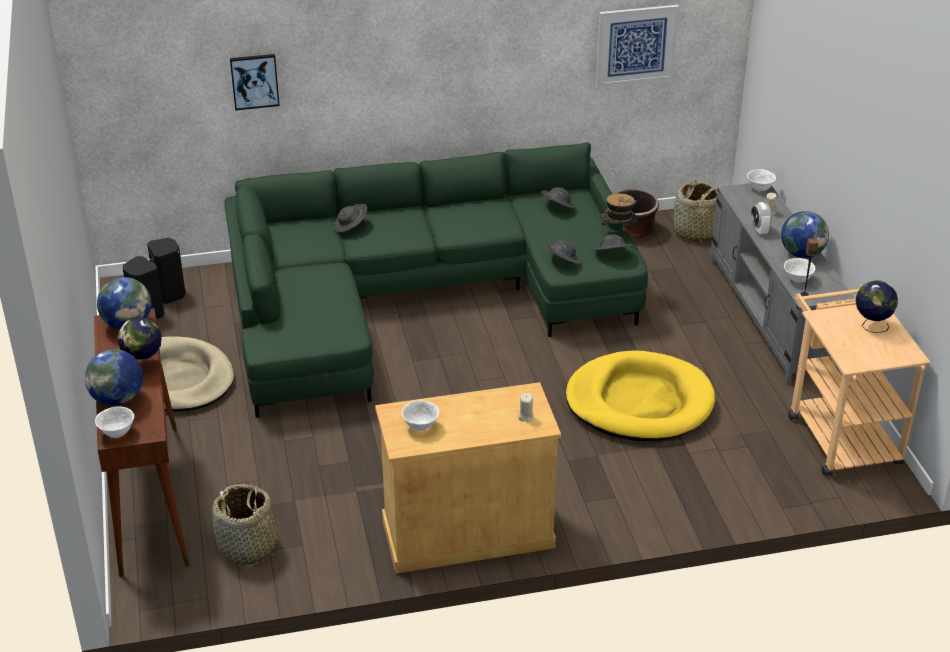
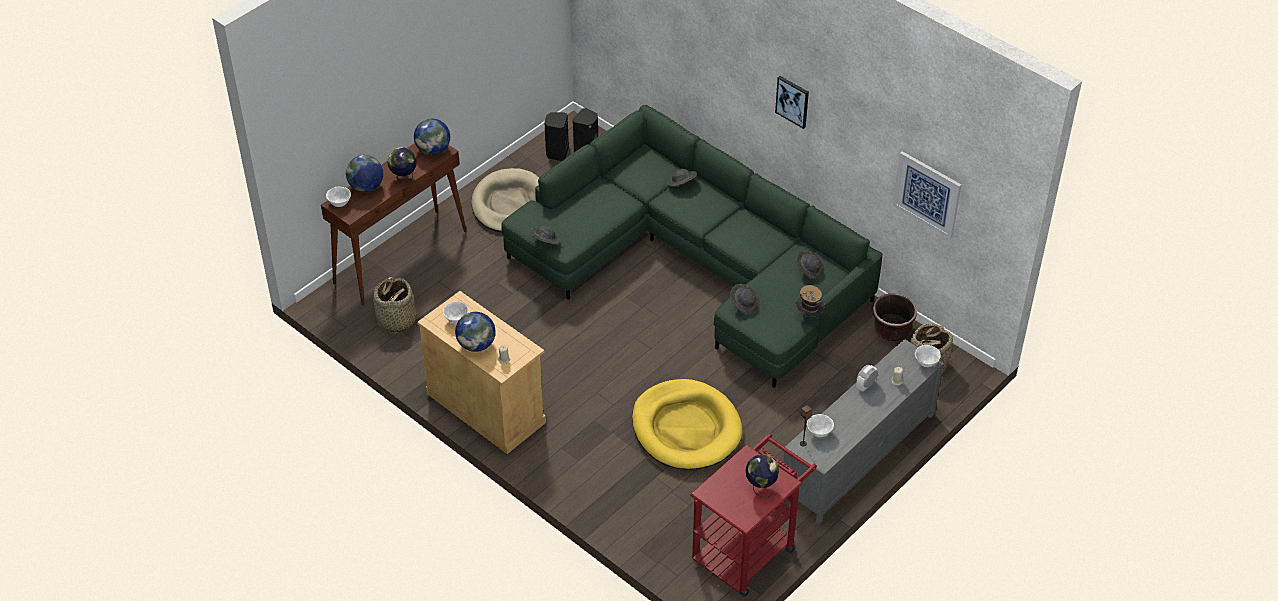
camera: 55 degrees right, 10 degrees up
picture [230,54,280,111] -> picture moved to [775,76,809,129]
grey hat [592,234,633,250] -> grey hat moved to [529,226,560,244]
globe [781,211,829,258] -> globe moved to [455,312,496,352]
beige cart [788,285,931,475] -> red cart [690,433,817,597]

